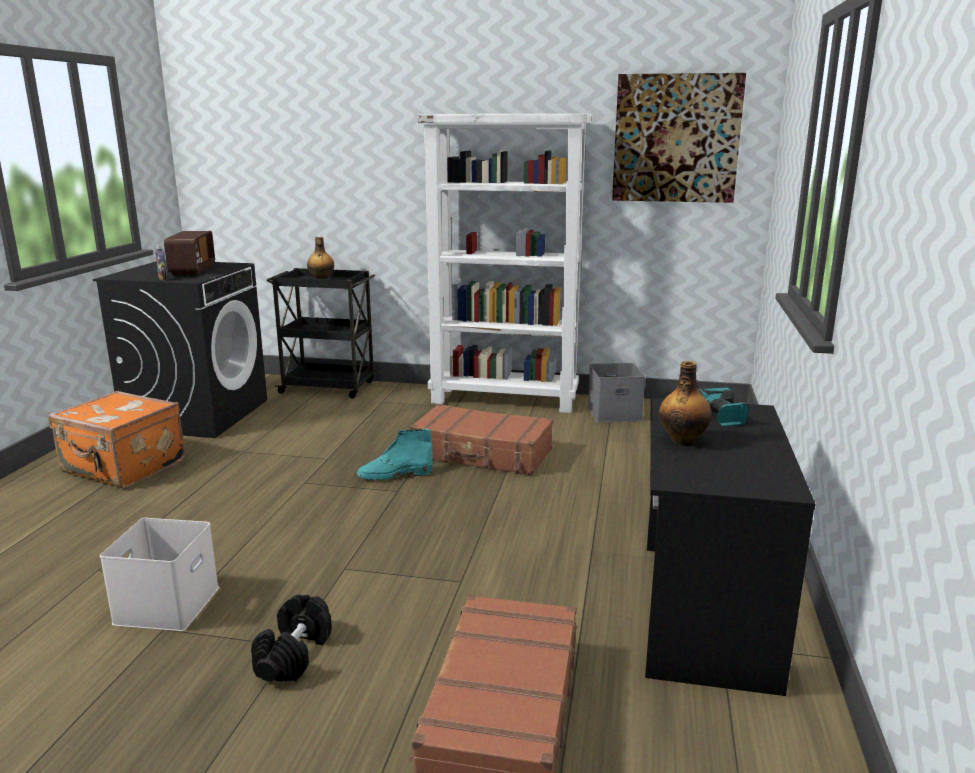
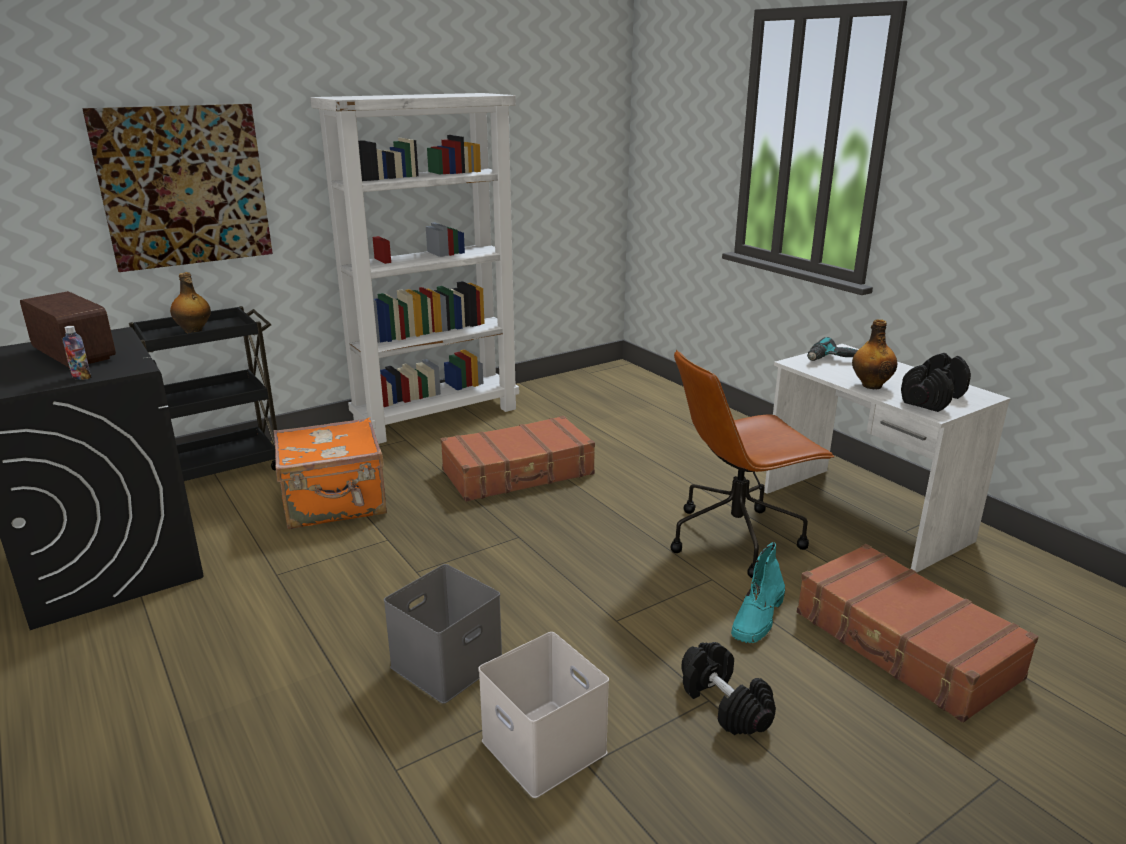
camera: 45 degrees left, 5 degrees up
orange suitcase [48,391,186,488] -> orange suitcase moved to [273,417,387,529]
turquoise boot [357,429,433,481] -> turquoise boot moved to [731,542,785,643]
grey storage box [588,363,645,423] -> grey storage box moved to [384,564,502,704]
picture [612,73,746,203] -> picture moved to [82,104,273,272]
black desk [645,398,816,696] -> white desk [764,344,1011,572]
none -> brown office chair [671,350,835,578]
none -> black dumbbell [901,353,971,412]

